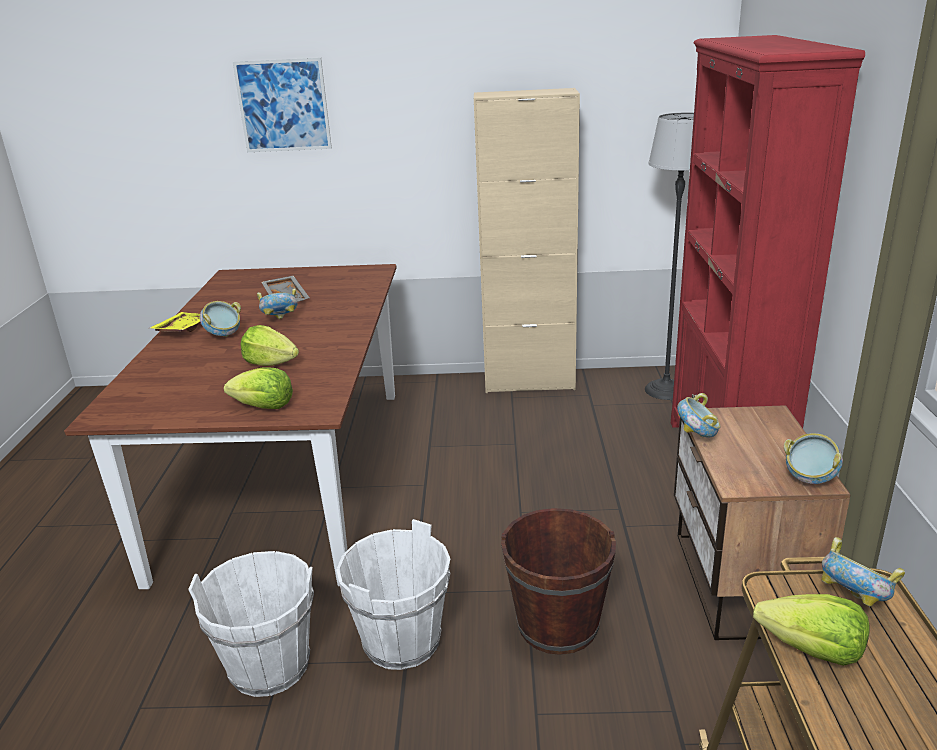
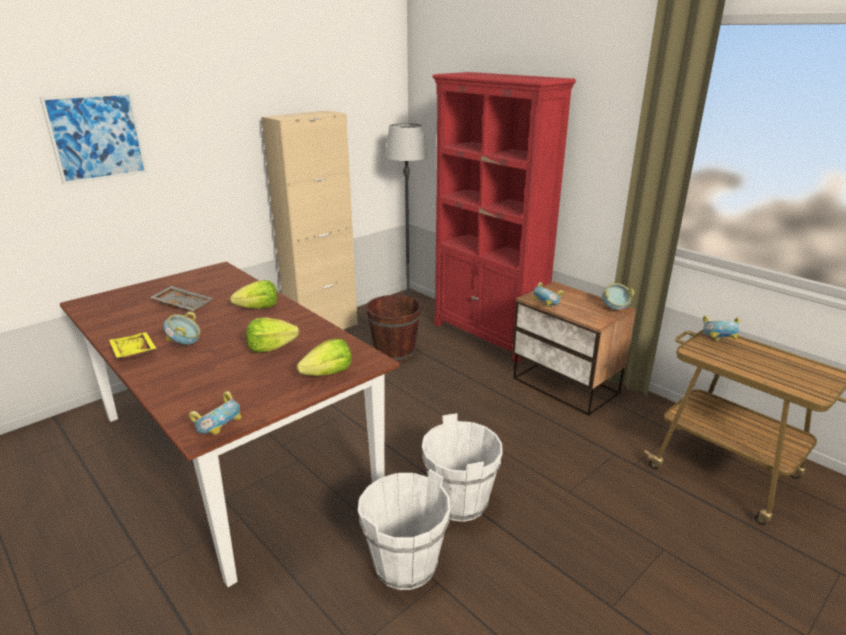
camera: 45 degrees left, 0 degrees up
bowl [257,288,298,319] -> bowl moved to [189,391,242,435]
brown bucket [501,508,616,655] -> brown bucket moved to [366,295,421,362]
lettuce [753,594,870,666] -> lettuce moved to [230,280,278,309]

